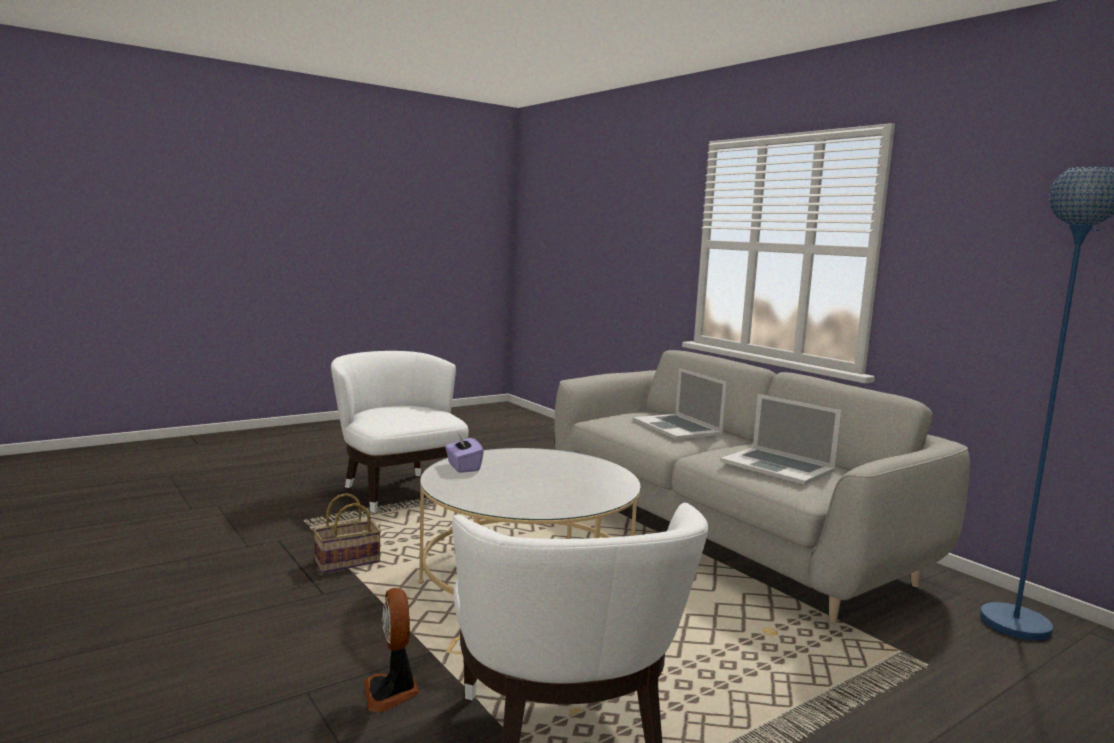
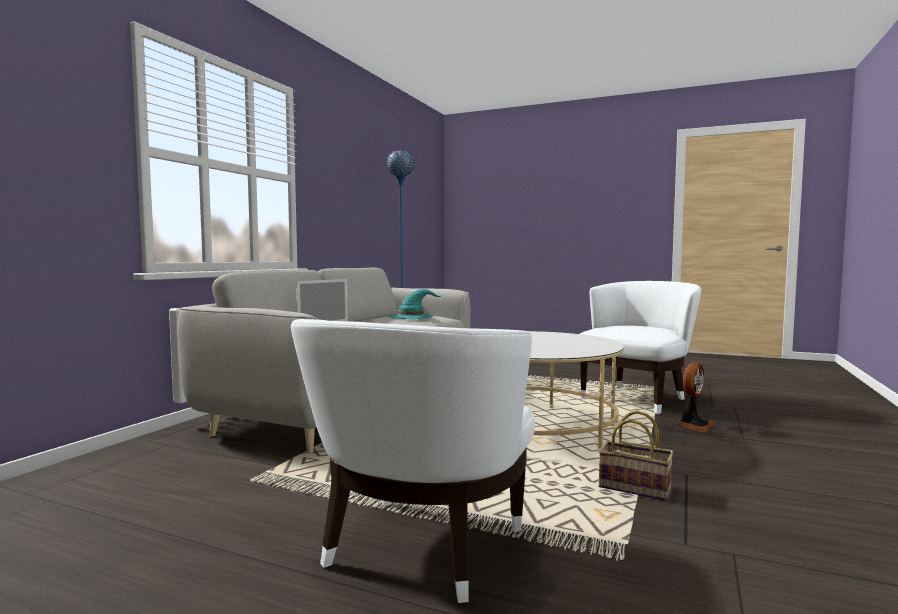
camera: 120 degrees left, 5 degrees down
purple tissue box [445,433,484,473] -> none
laptop [721,394,842,485] -> turquoise hat [388,289,442,319]

